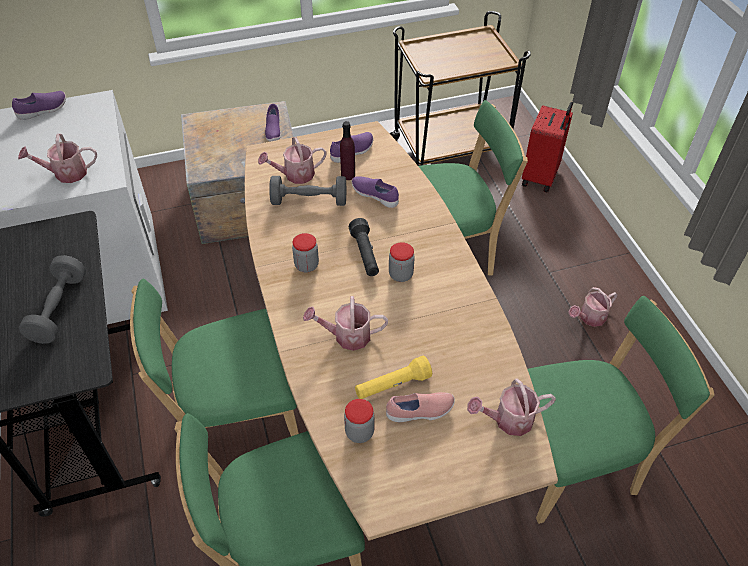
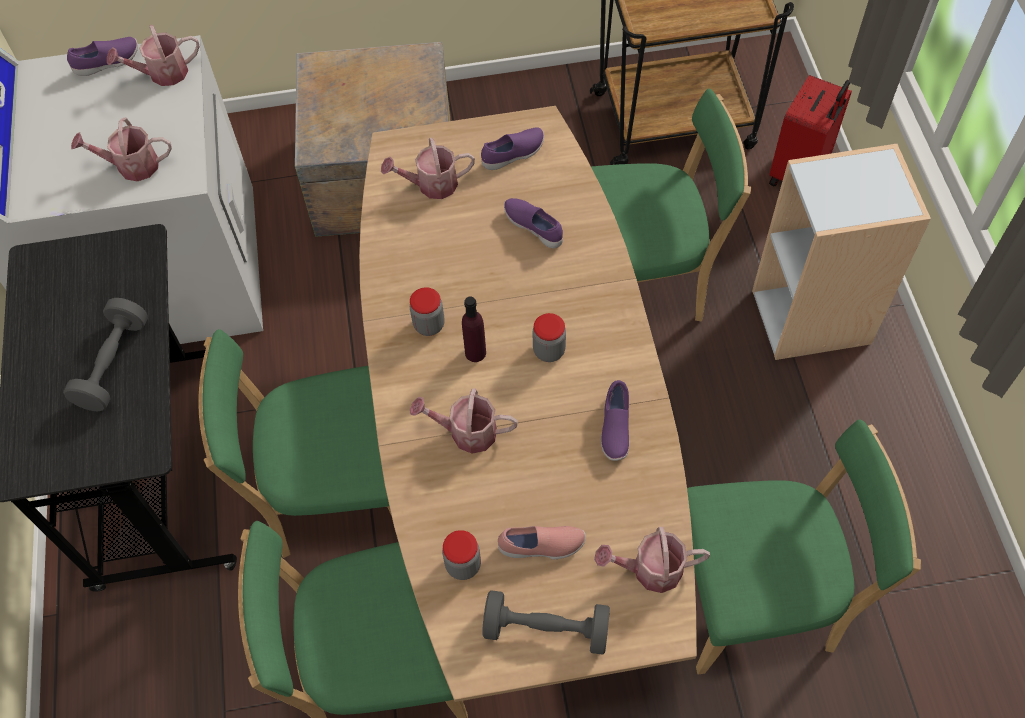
camera: 10 degrees right, 10 degrees up
purple shoe [265,104,281,141] -> purple shoe moved to [601,380,629,461]
grey dumbbell [269,176,346,206] -> grey dumbbell moved to [482,590,610,655]
purple bottle [340,121,355,180] -> purple bottle moved to [462,296,486,362]
black flashlight [349,218,379,276] -> none
yellow flashlight [355,356,432,399] -> none
watering can [568,287,618,327] -> watering can moved to [107,25,200,86]
none -> bookcase [752,144,931,360]

